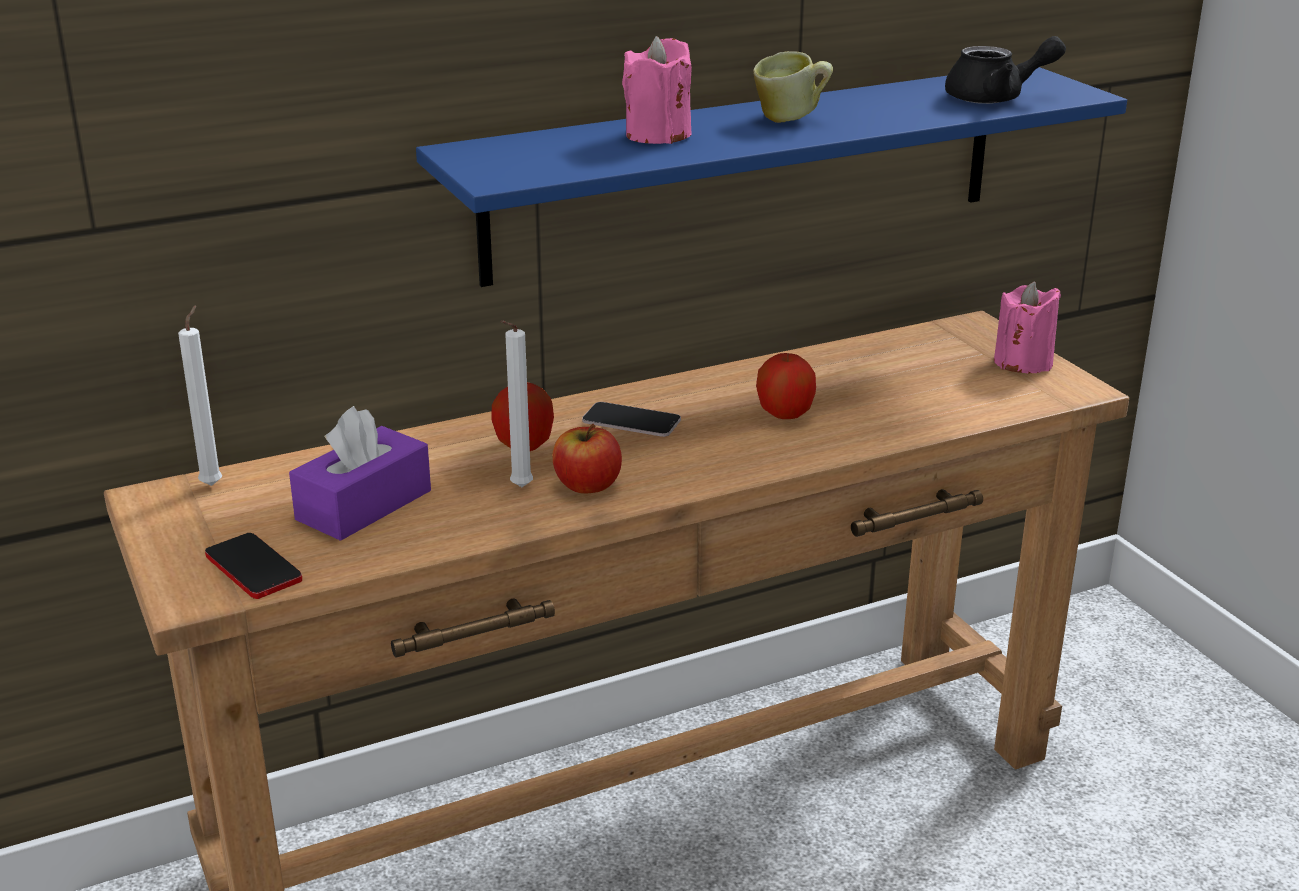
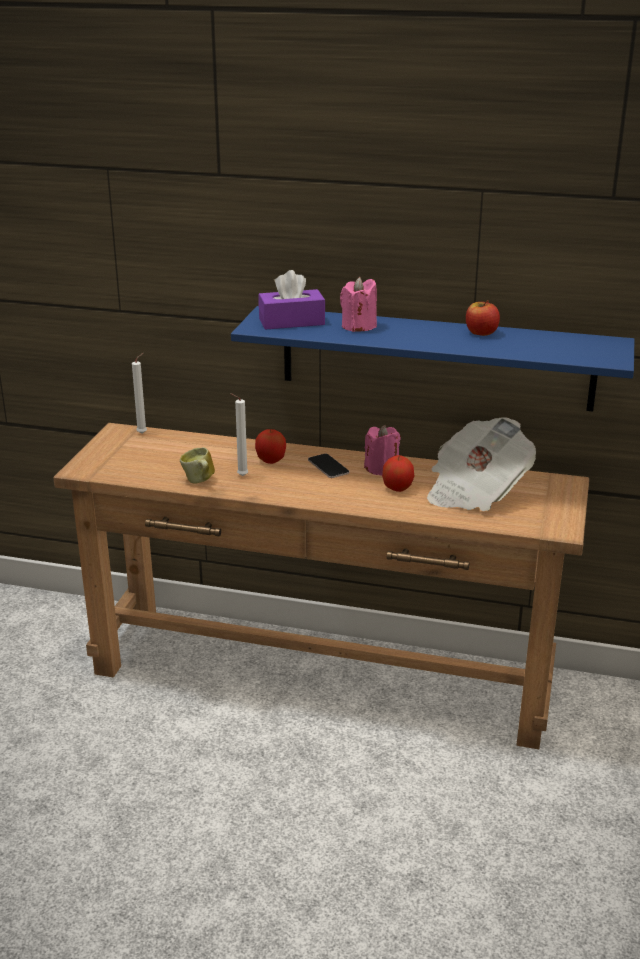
camera: 40 degrees right, 0 degrees up
phone [205,533,302,599] -> none
purple tissue box [289,406,431,541] -> purple tissue box moved to [259,270,325,330]
apple [552,424,622,494] -> apple moved to [466,300,500,336]
mug [753,51,833,123] -> mug moved to [180,447,215,484]
black teapot [945,36,1066,104] -> none
pink candle [994,281,1061,373] -> pink candle moved to [364,425,401,476]
none -> newspaper [427,417,536,511]

